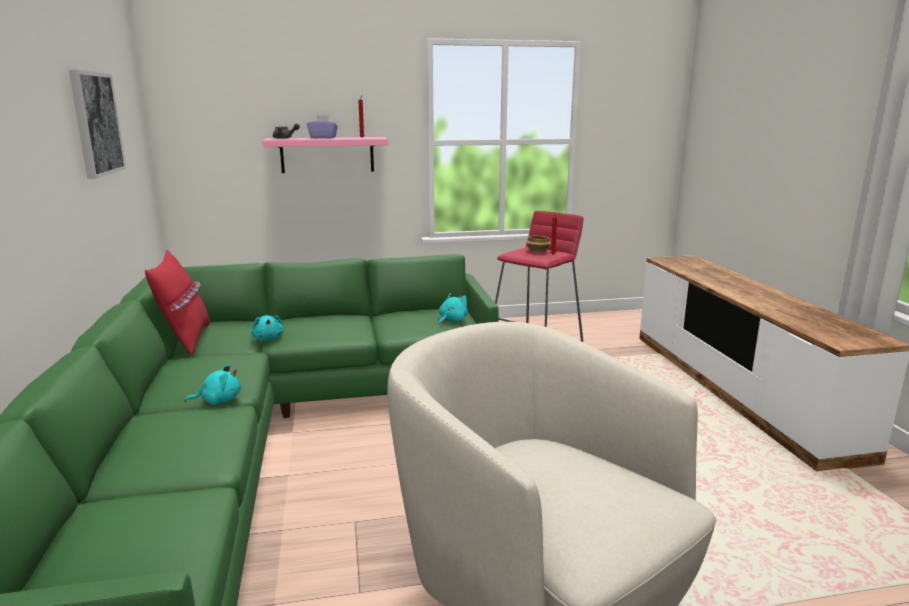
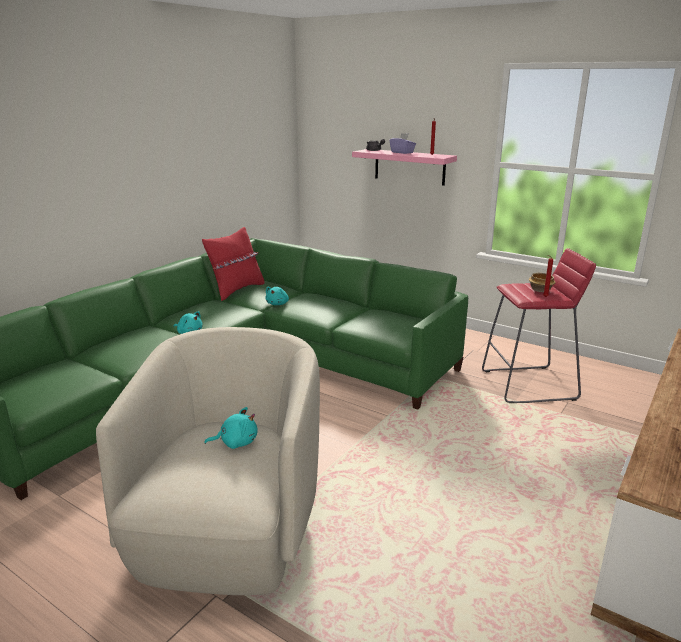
camera: 45 degrees right, 5 degrees up
picture [69,70,126,179] -> none
turquoise plush toy [439,293,468,325] -> turquoise plush toy moved to [205,407,257,449]

